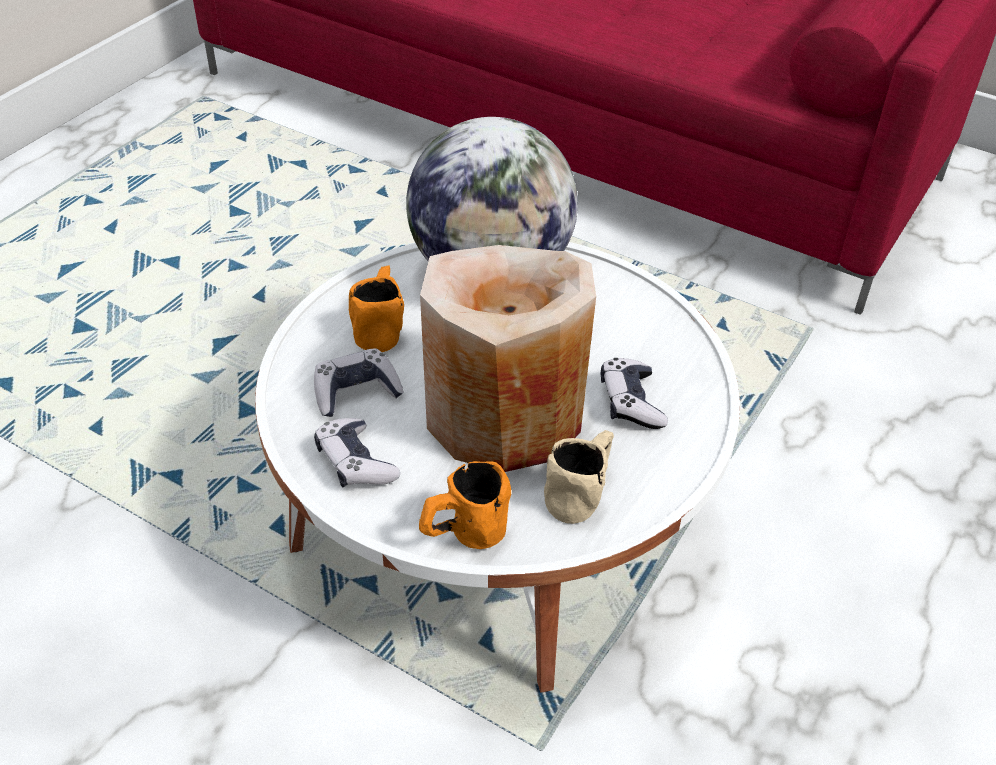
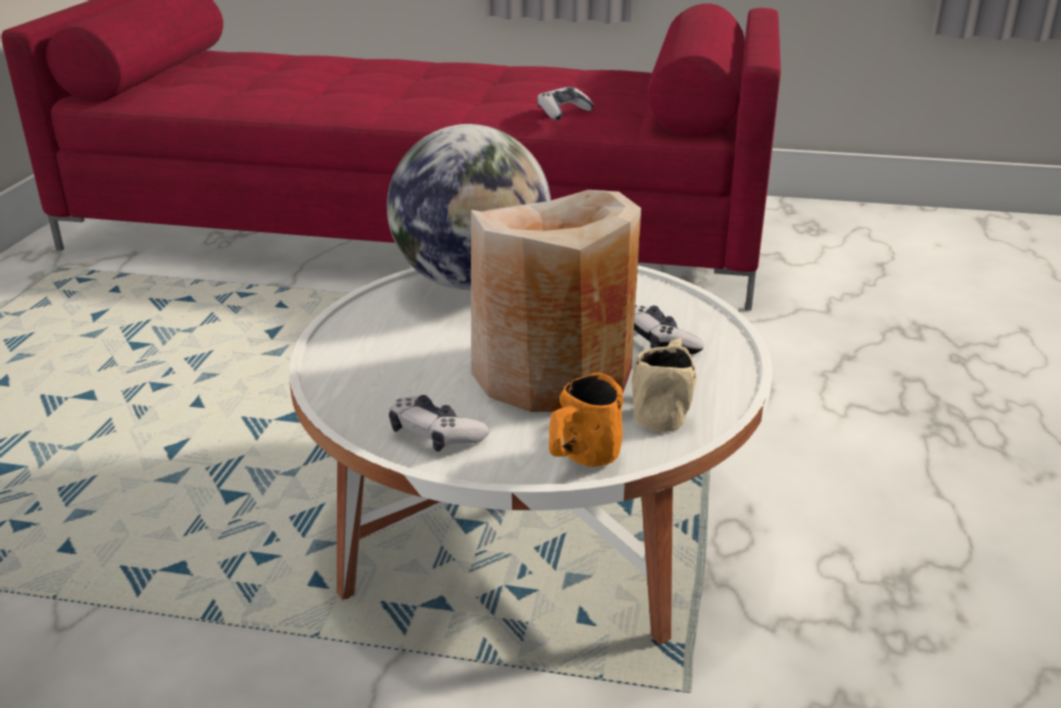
camera: 20 degrees left, 15 degrees down
game controller [314,348,404,417] -> game controller moved to [537,87,595,120]
orange mug [349,265,404,352] -> none

